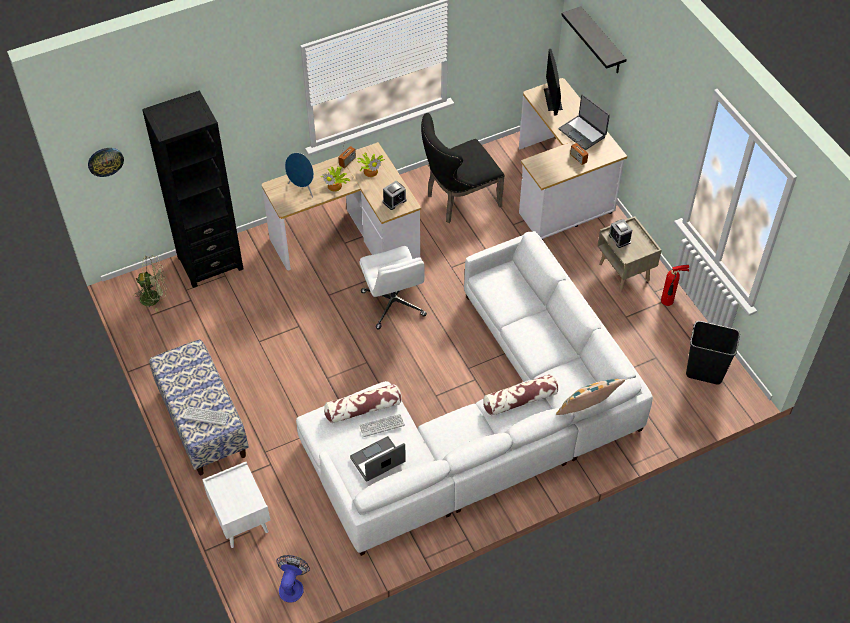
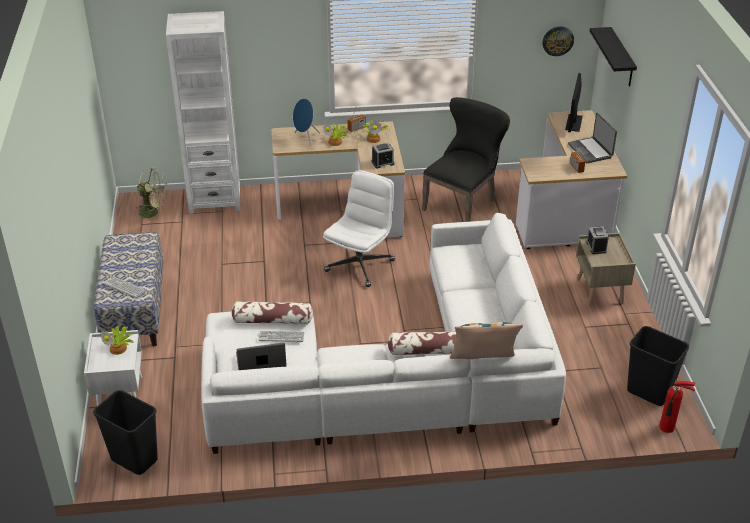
camera: 20 degrees right, 15 degrees down
wall clock [88,148,124,177] -> wall clock moved to [542,26,574,56]
black bookcase [142,90,243,288] -> white bookcase [166,11,241,214]
fan [276,555,310,603] -> black trash can [93,390,158,475]
white office chair [359,246,427,329] -> white office chair turned 150 degrees counterclockwise [323,170,395,287]
black chair [421,113,505,223] -> black chair turned 135 degrees clockwise [422,97,510,222]
fire extinguisher [661,265,689,306] -> fire extinguisher moved to [660,381,695,433]
none -> potted plant [100,326,133,355]

